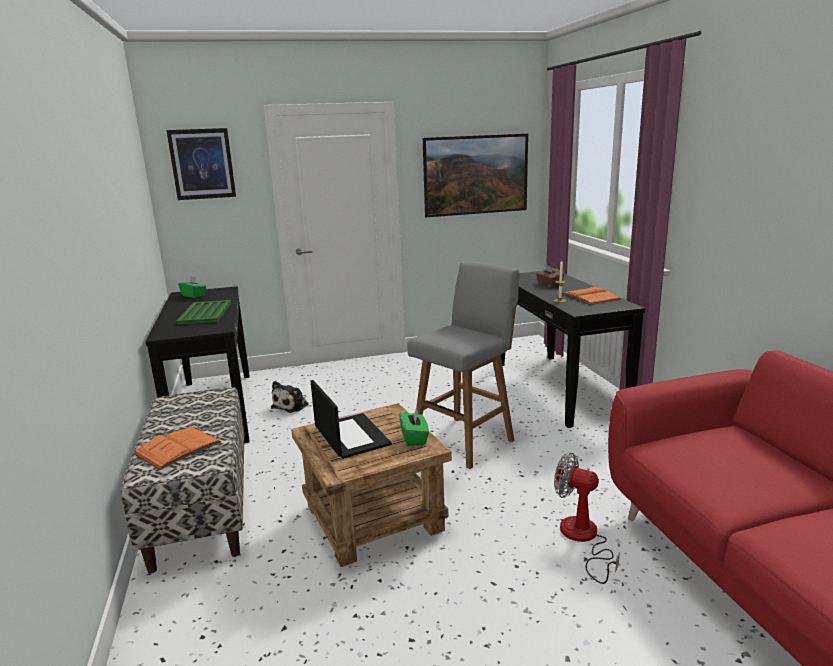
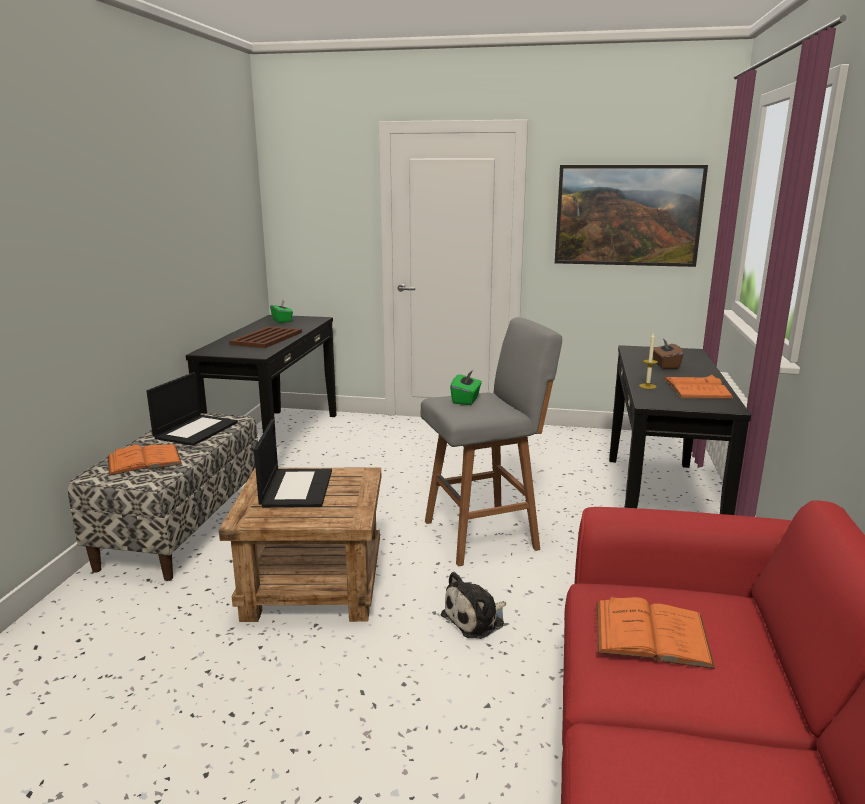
camera: 25 degrees right, 0 degrees up
picture [166,128,236,200] -> none
green tray [176,300,231,325] -> brown tray [229,326,302,348]
plush toy [271,381,309,413] -> plush toy moved to [441,572,506,639]
green tissue box [399,407,429,446] -> green tissue box moved to [450,370,482,405]
fan [554,453,620,584] -> none
none -> laptop [147,372,238,446]
none -> orange book [596,597,715,669]

